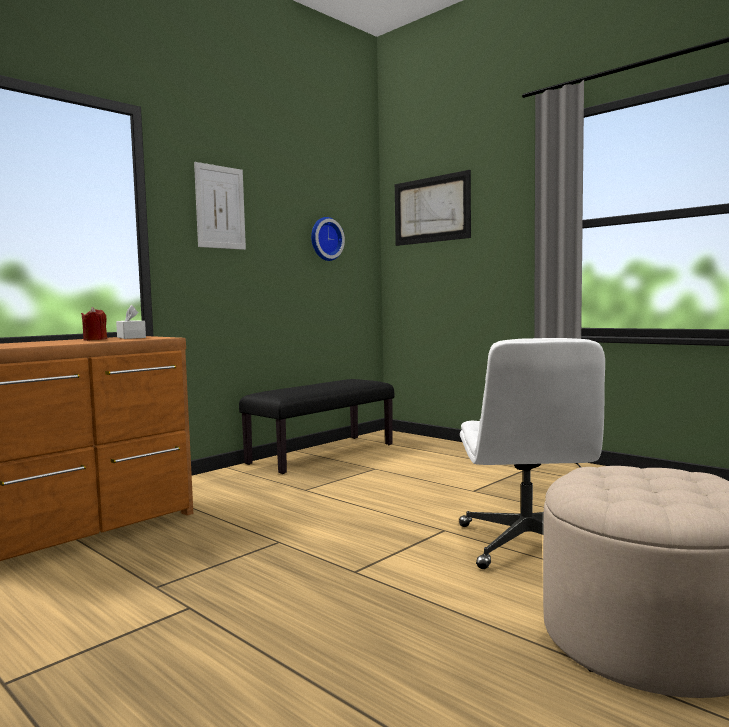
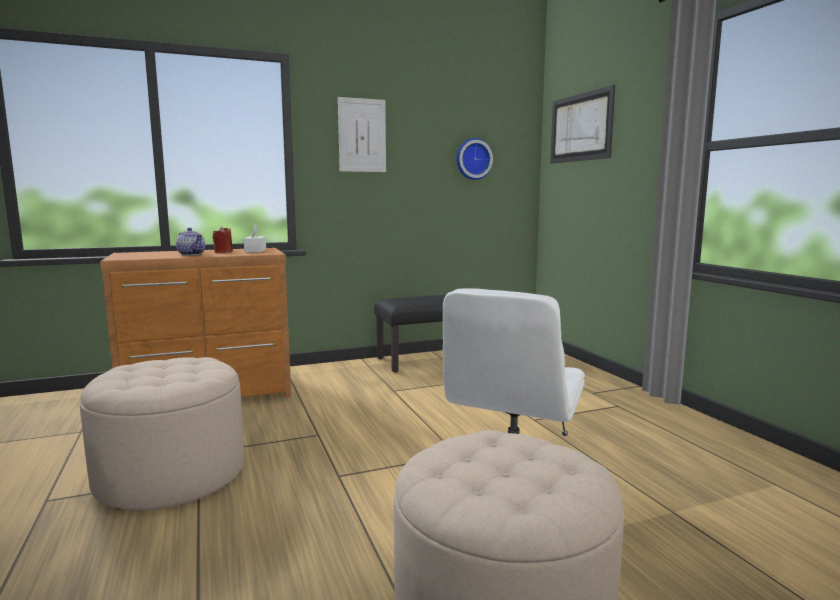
camera: 25 degrees right, 5 degrees up
none -> beige ottoman [80,357,244,510]
none -> teapot [176,228,205,256]

